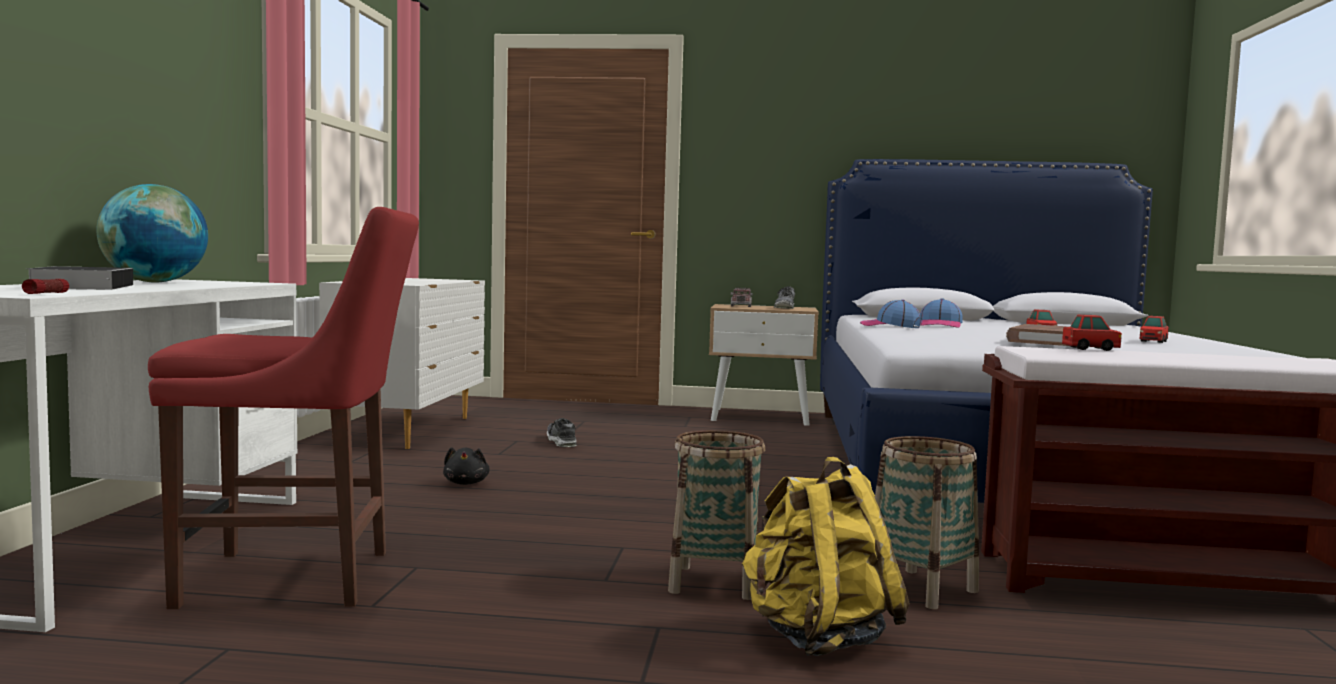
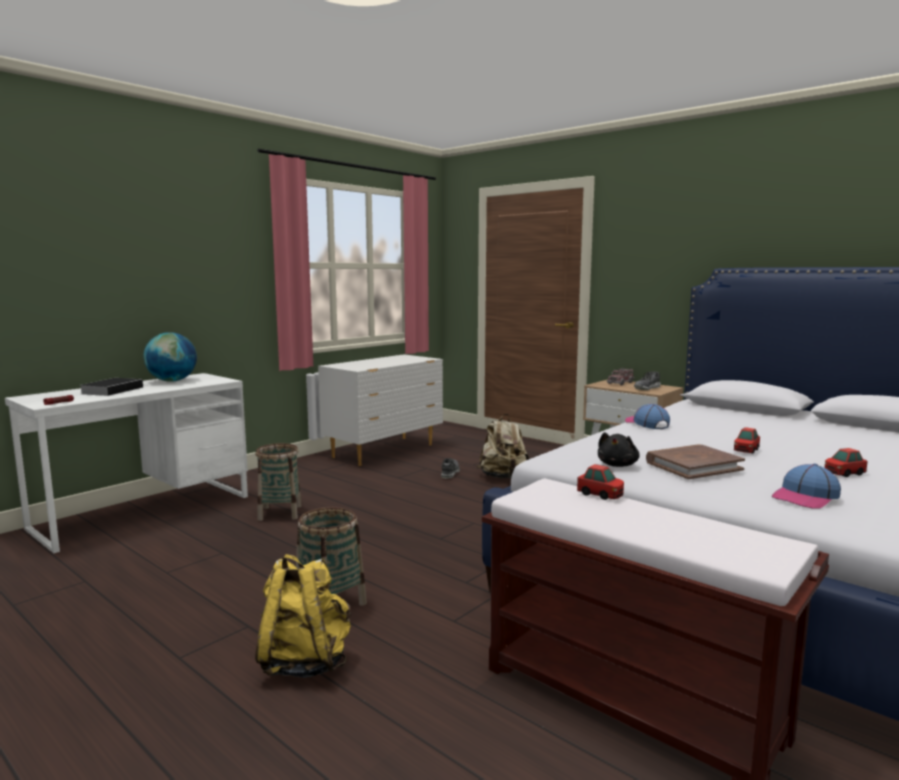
camera: 35 degrees right, 5 degrees up
red chair [148,207,419,609] -> none
black plush toy [443,447,490,485] -> black plush toy moved to [598,432,640,467]
basket [875,436,979,609] -> basket moved to [255,443,302,521]
cap [920,299,963,328] -> cap moved to [772,464,841,508]
none -> beige backpack [477,414,529,479]

